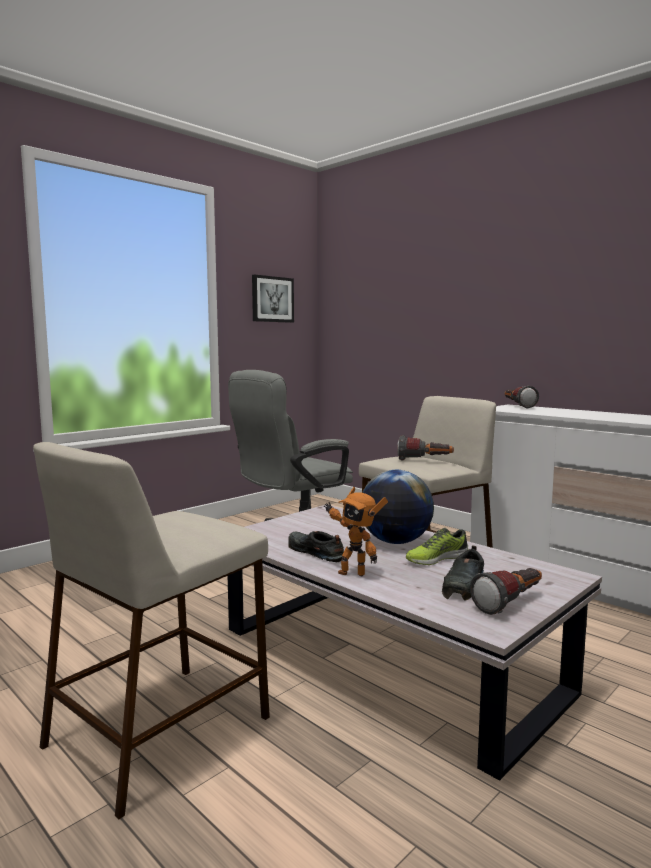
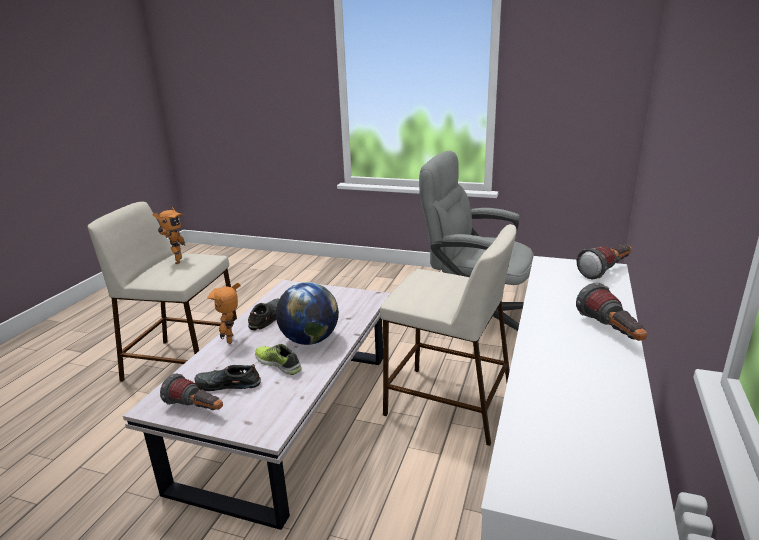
camera: 65 degrees right, 15 degrees up
picture [252,274,294,323] -> none
flashlight [397,435,454,460] -> flashlight moved to [576,283,647,341]
none -> toy robot [152,207,185,264]

